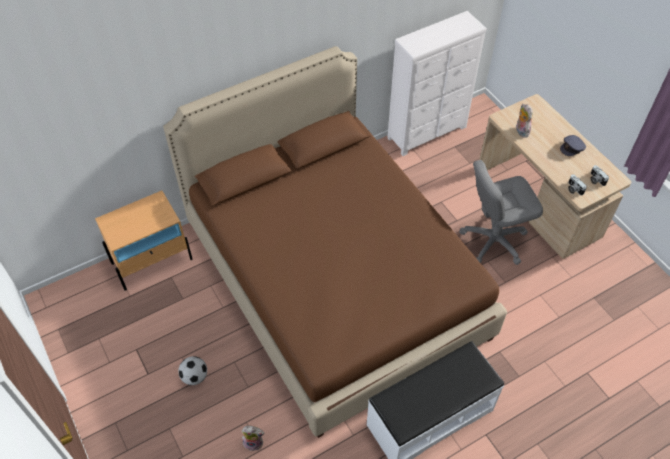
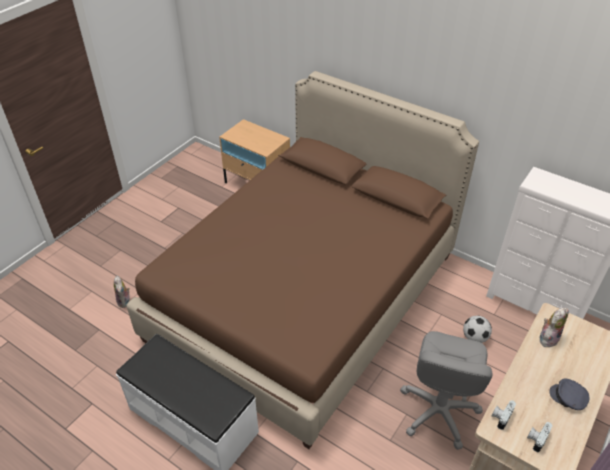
camera: 65 degrees right, 10 degrees down
football [178,356,207,385] -> football moved to [463,316,492,343]
grey office chair [459,160,543,265] -> grey office chair turned 120 degrees counterclockwise [400,331,493,450]

